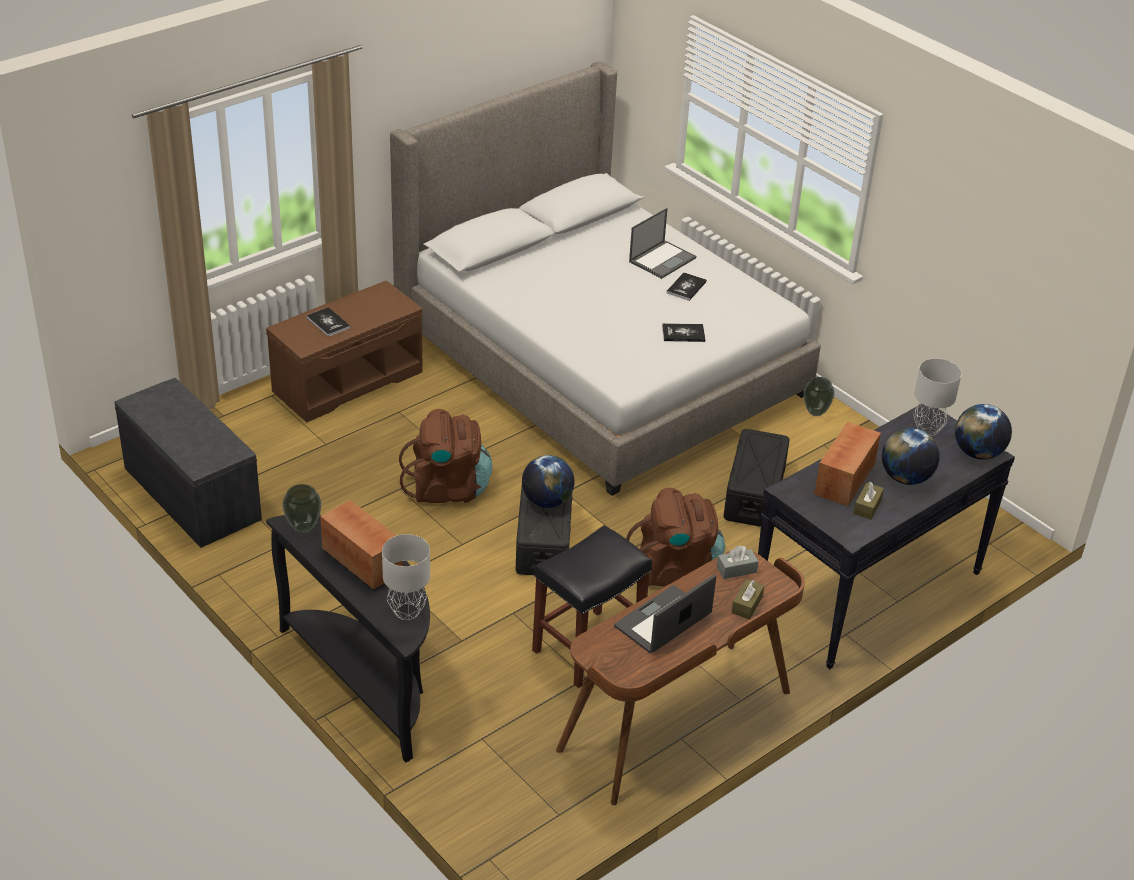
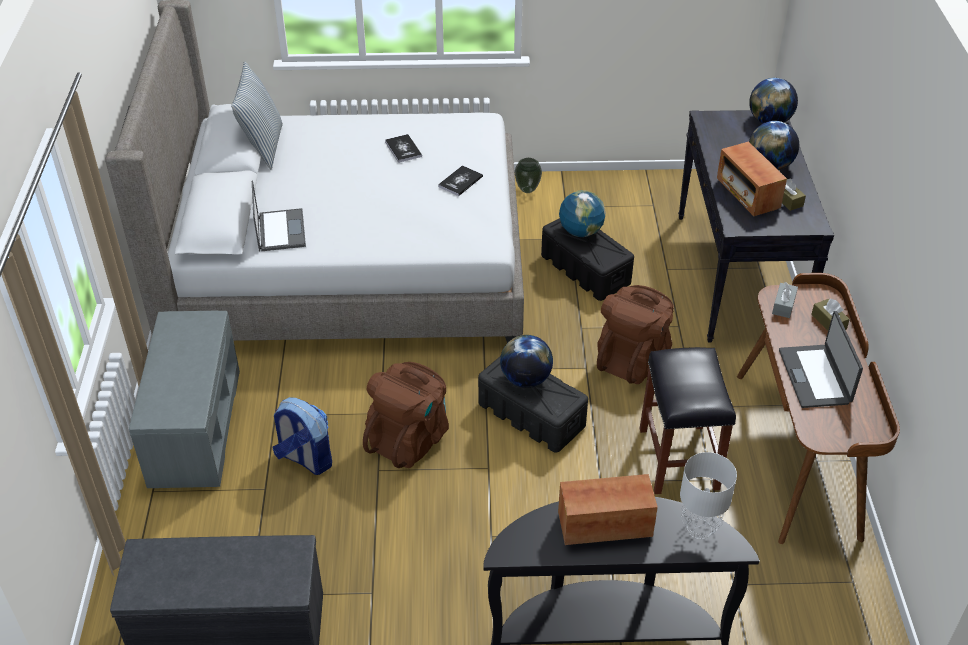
camera: 50 degrees left, 5 degrees up
brown bench [266,281,423,422] -> grey bench [129,311,240,488]
vase [282,484,322,533] -> none
book [306,307,350,337] -> none
laptop [629,208,696,279] -> laptop moved to [252,181,306,252]
grey table lamp [913,359,962,436] -> none
none -> pillow [231,61,283,169]
none -> backpack [272,397,332,475]
none -> globe [559,190,606,237]

